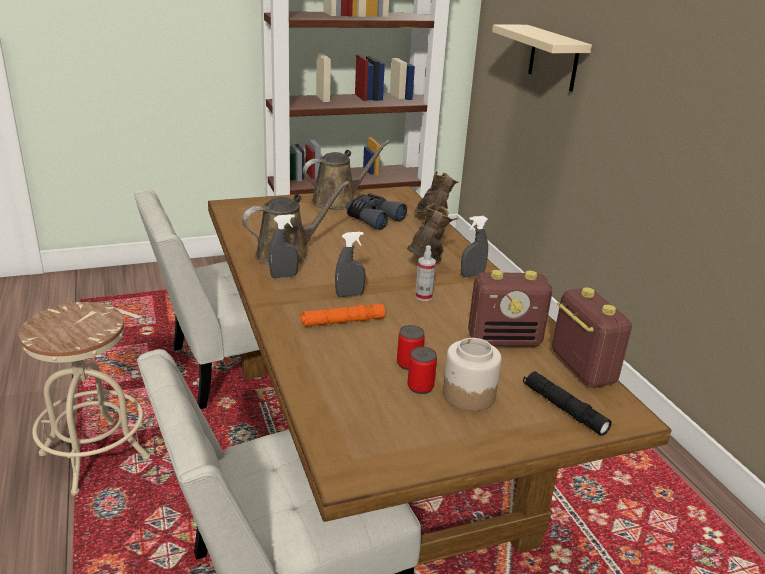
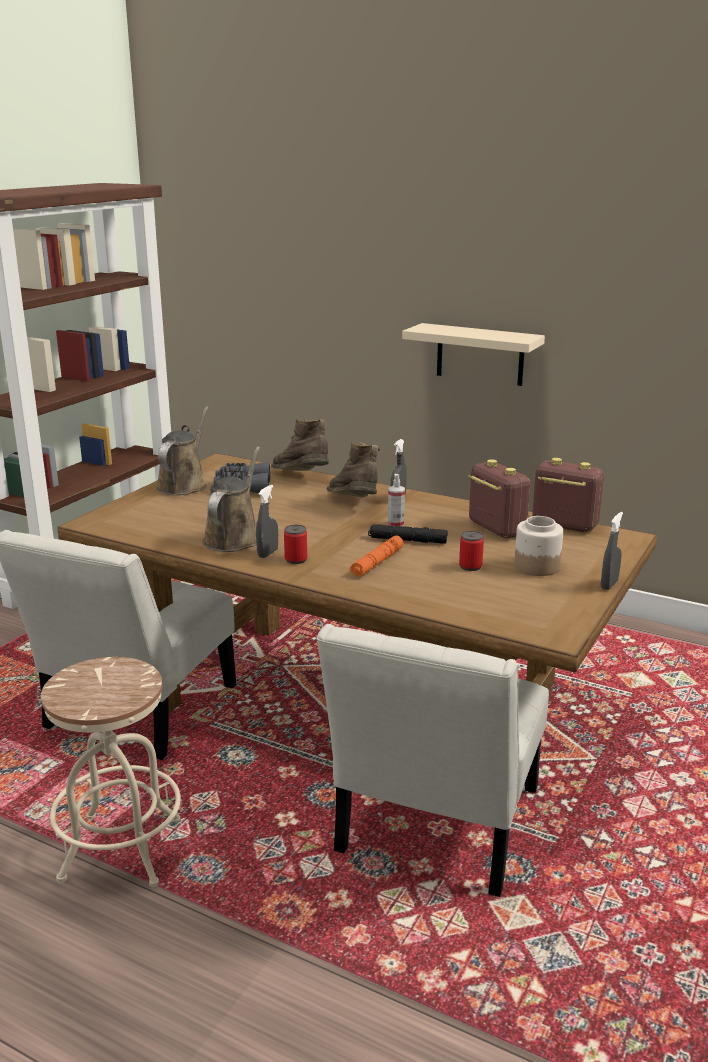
camera: 40 degrees left, 5 degrees down
grey spray bottle [335,232,366,297] -> grey spray bottle moved to [601,512,623,590]
can [407,347,437,394] -> can moved to [284,525,307,564]
radio [468,270,552,347] -> radio turned 75 degrees counterclockwise [468,459,531,539]
beige shelf [492,25,592,92] -> beige shelf moved to [402,323,545,386]
black flashlight [523,372,612,436] -> black flashlight moved to [368,524,448,544]

